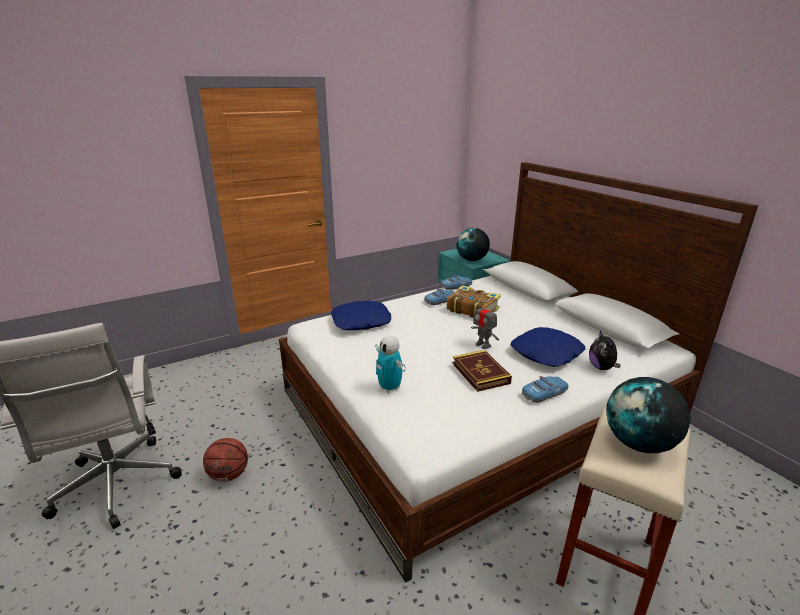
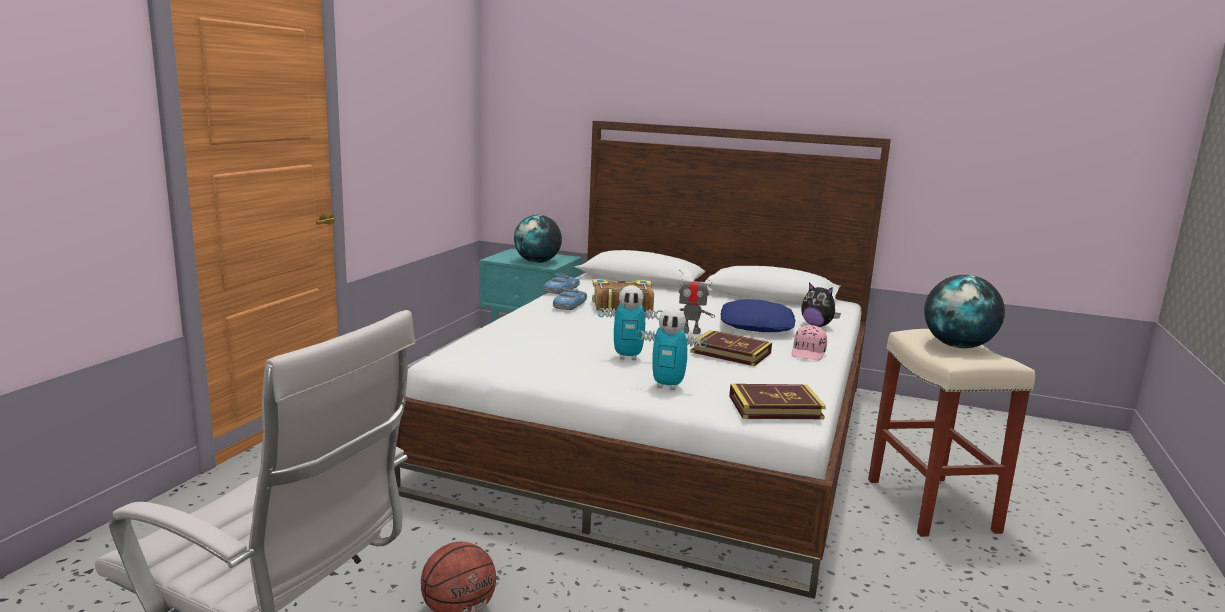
camera: 40 degrees left, 10 degrees down
blue pillow [331,301,391,330] -> none
toy car [522,376,569,403] -> pink cap [792,325,827,360]
none -> toy robot [598,285,662,360]
none -> book [729,384,826,419]

